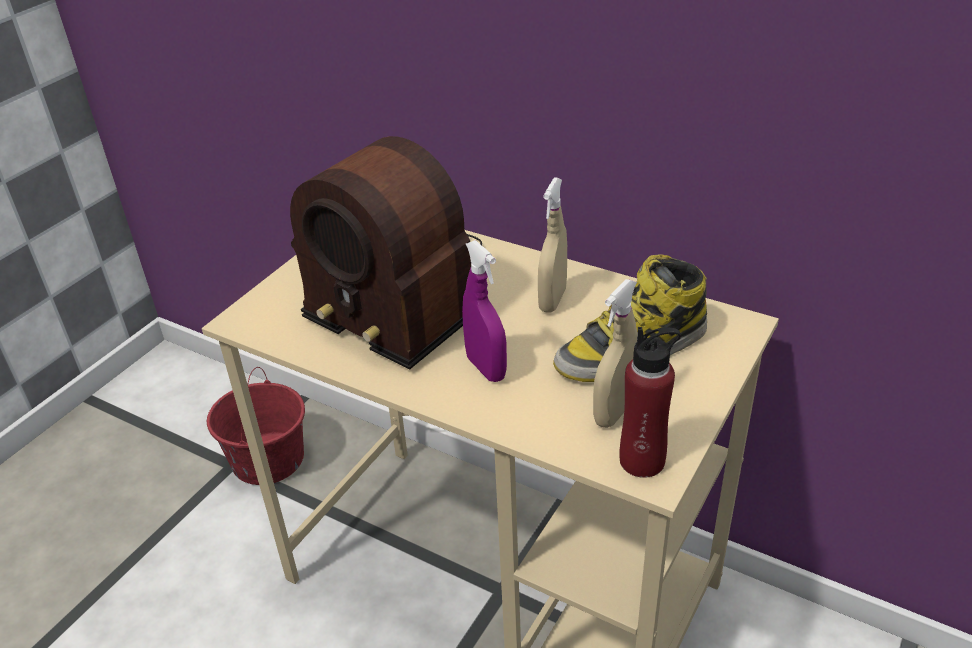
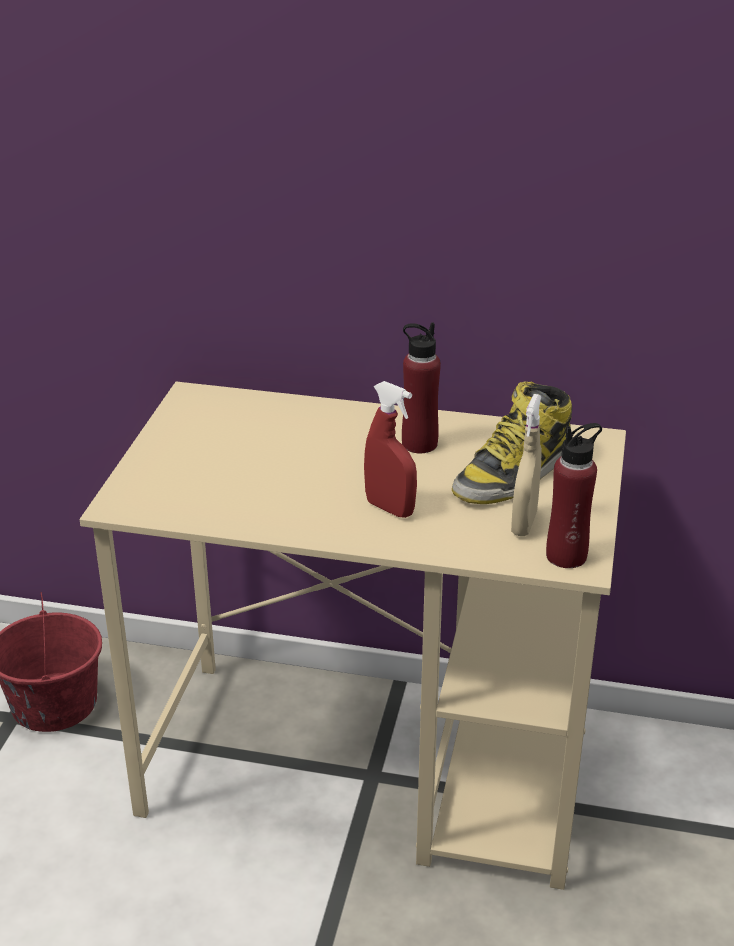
camera: 20 degrees left, 5 degrees down
radio [290,136,482,369] -> none
purple spray bottle [462,240,507,382] -> red spray bottle [364,381,417,518]
beige spray bottle [538,177,567,312] -> red bottle [402,322,441,453]

